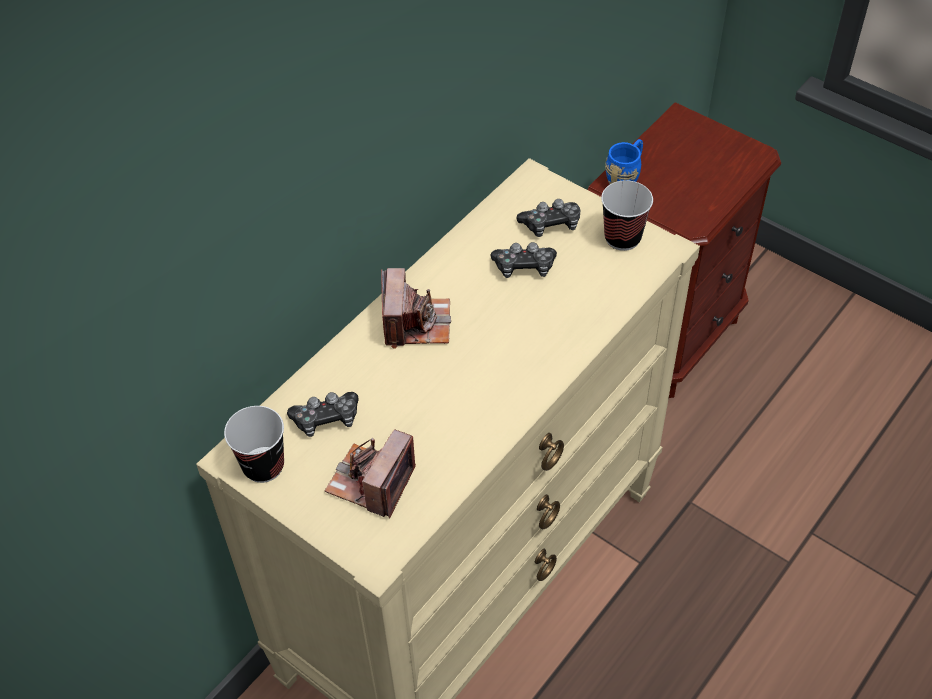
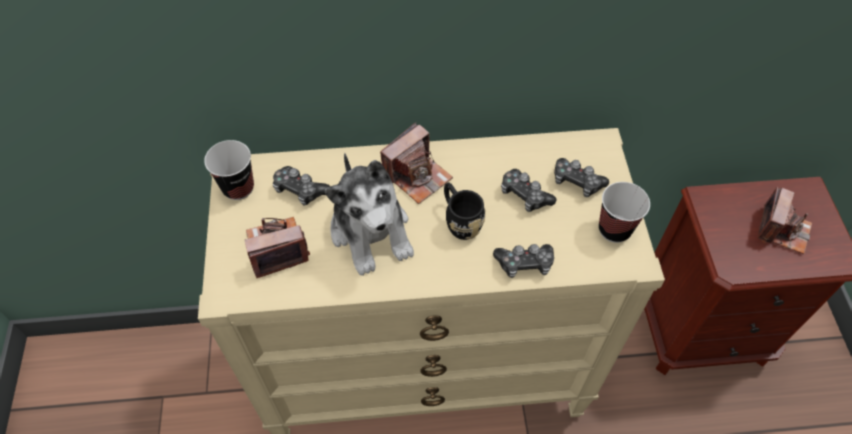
camera: 45 degrees right, 5 degrees up
blue mug [605,139,643,184] -> none
none -> plush toy [324,153,414,276]
none -> black mug [444,182,485,240]
none -> game controller [493,244,554,278]
none -> camera [758,187,812,254]

